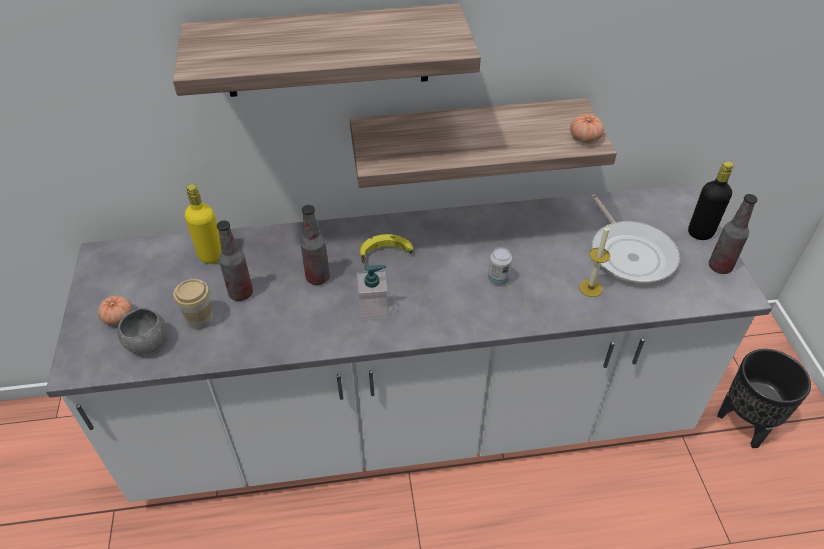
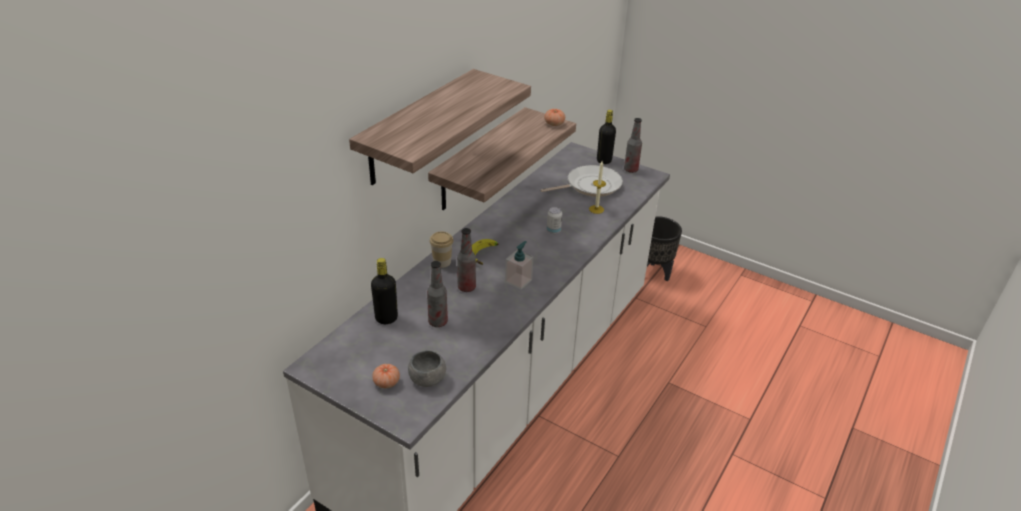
camera: 50 degrees left, 10 degrees down
cup [173,279,213,330] -> cup moved to [429,231,453,268]
yellow bottle [185,184,222,264] -> black bottle [371,258,398,324]
frying pan [591,194,680,283] -> frying pan turned 45 degrees counterclockwise [541,165,623,197]

